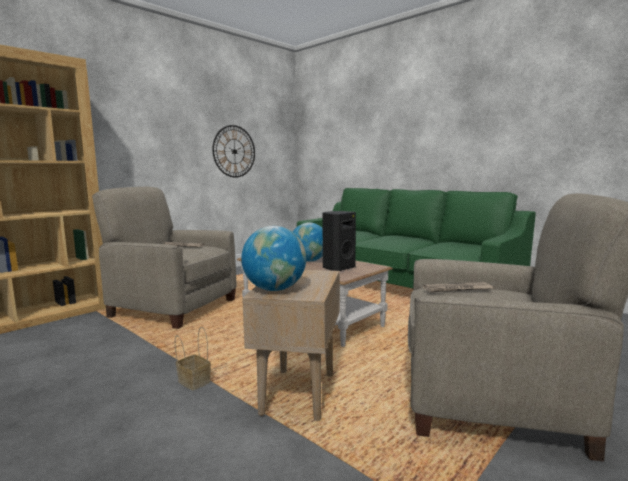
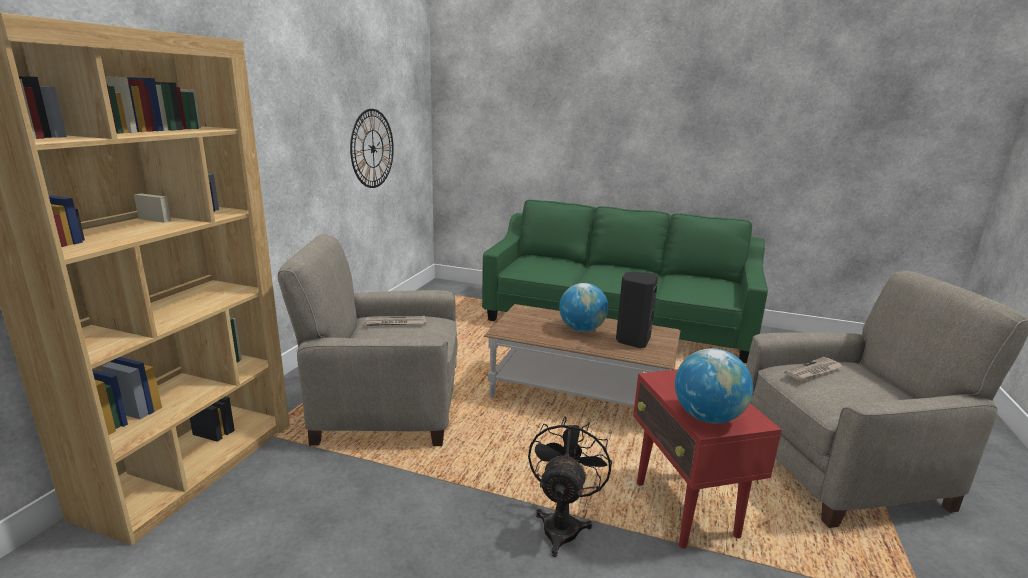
camera: 25 degrees left, 10 degrees up
basket [175,327,211,390] -> black fan [528,416,612,557]
beige side table [242,270,340,421] -> red side table [633,369,782,549]

